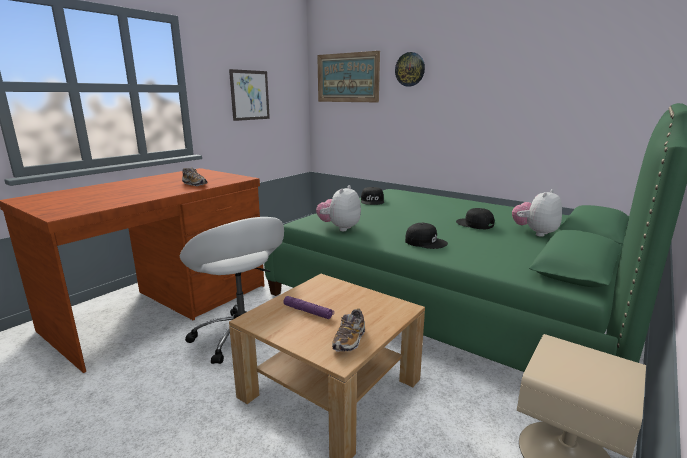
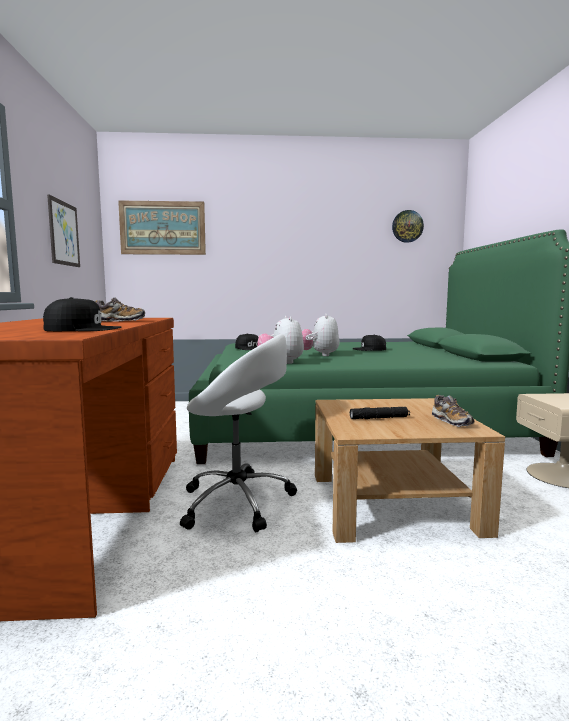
camera: 40 degrees left, 10 degrees down
purple flashlight [283,296,334,319] -> black flashlight [350,407,410,419]
wall clock [395,52,425,87] -> wall clock moved to [392,210,424,243]
black cap [405,223,448,249] -> black cap moved to [43,297,121,331]
plush toy [512,189,562,237] -> plush toy moved to [302,314,340,356]

